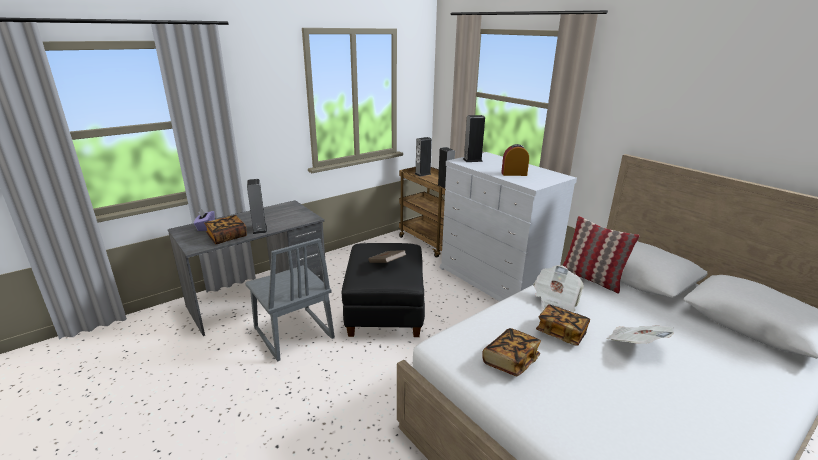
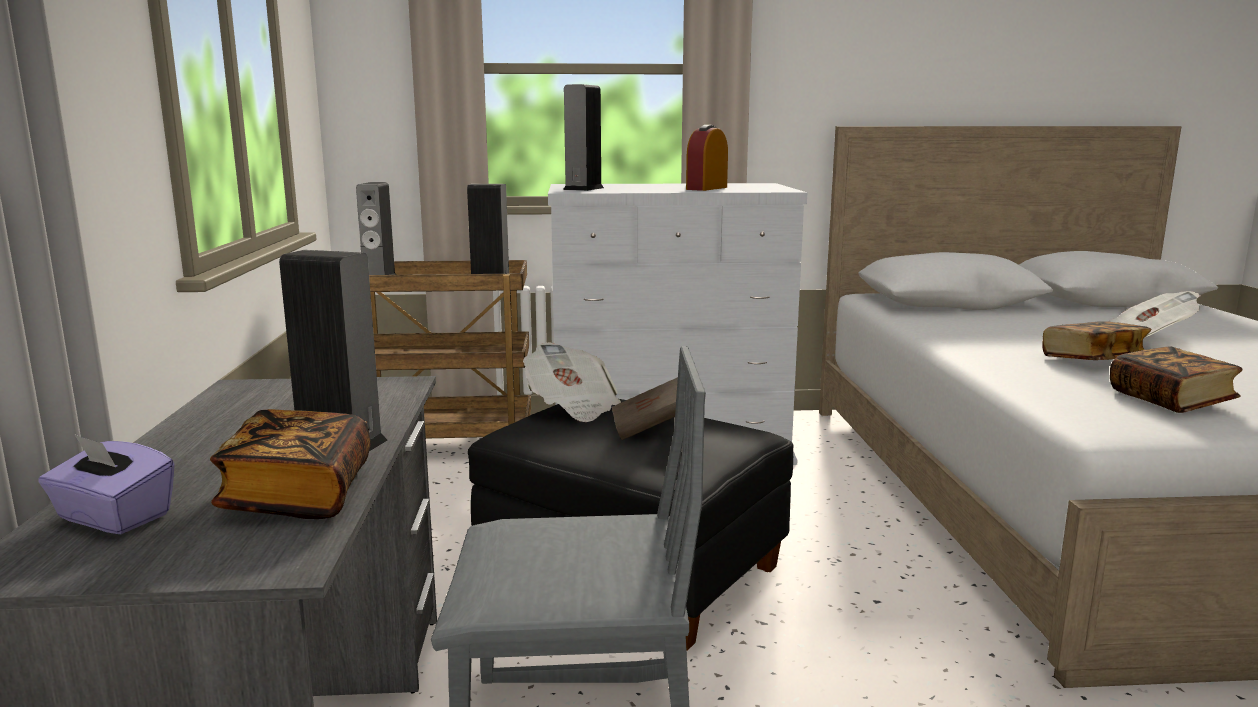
camera: 55 degrees left, 10 degrees down
newspaper [533,265,584,312] -> newspaper moved to [523,343,621,422]
pillow [562,216,640,294] -> none

